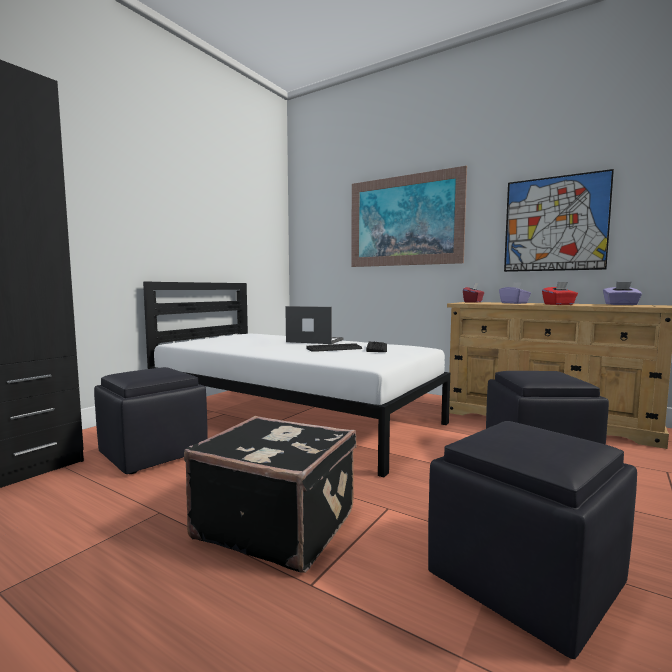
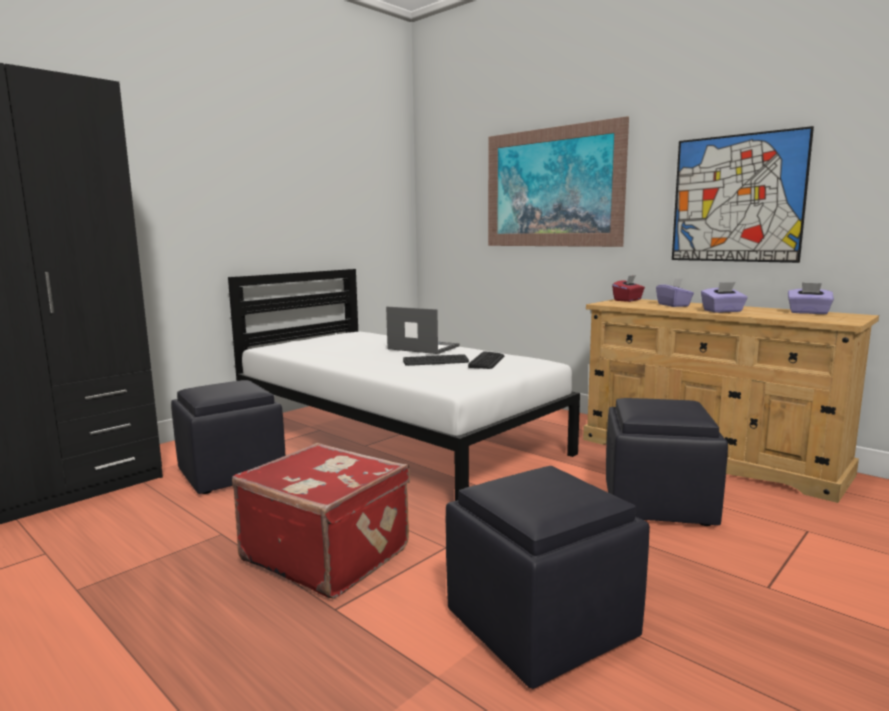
camera: 10 degrees right, 5 degrees up
black suitcase [184,416,357,573] -> red suitcase [232,443,410,599]
red tissue box [542,282,578,305] -> purple tissue box [701,282,748,313]

